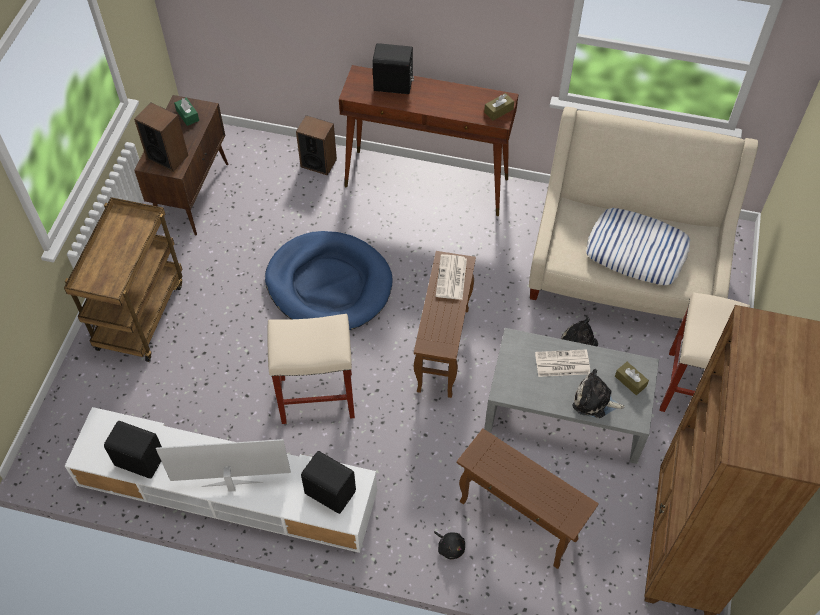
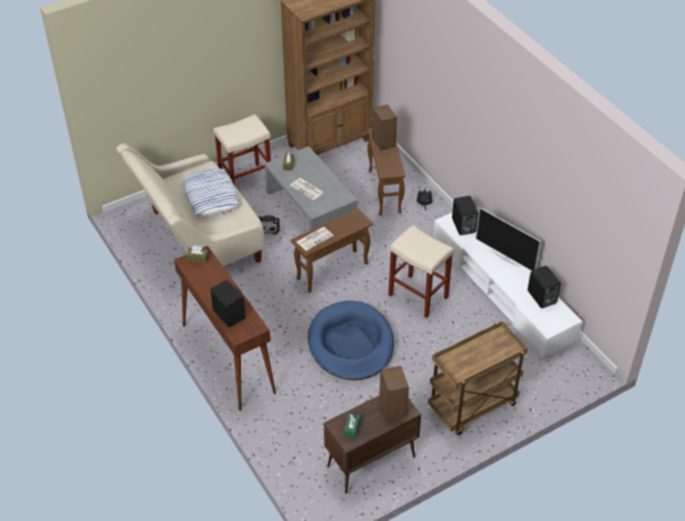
camera: 135 degrees left, 10 degrees down
speaker [296,115,337,175] -> speaker moved to [372,104,397,151]
plush toy [573,369,625,418] -> none

